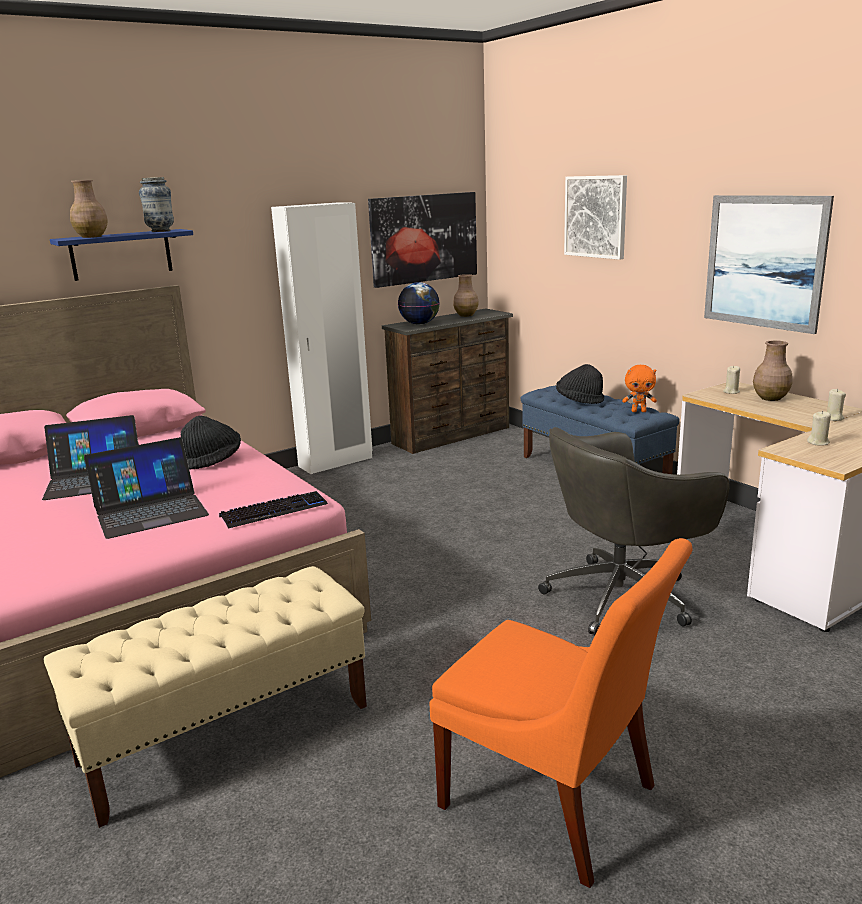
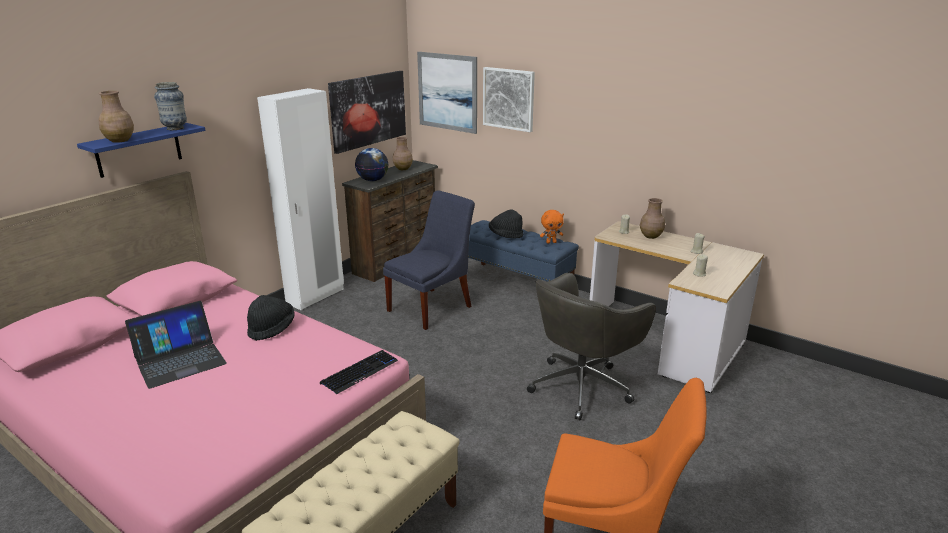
camera: 20 degrees left, 5 degrees up
laptop [84,437,209,539] -> none
picture [704,195,834,334] -> picture moved to [417,52,477,134]
none -> blue chair [383,190,475,330]

